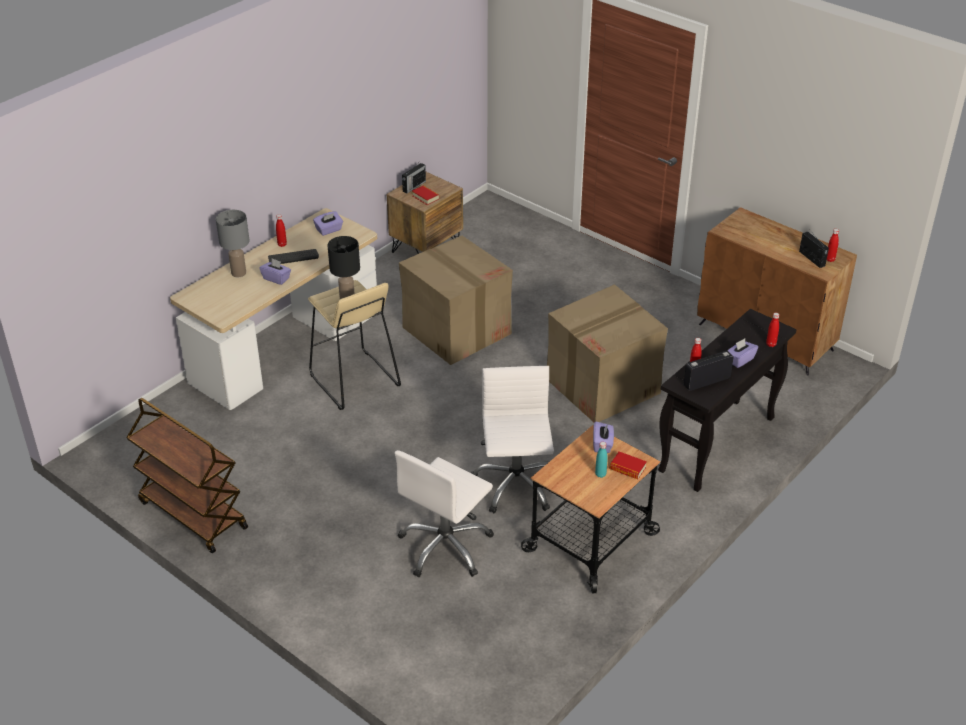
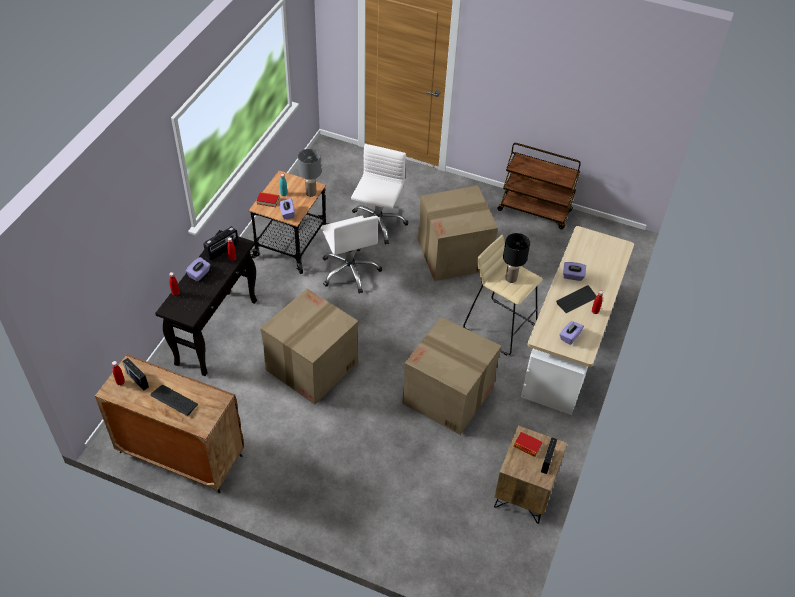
camera: 160 degrees right, 10 degrees up
grey table lamp [216,210,250,277] -> grey table lamp moved to [298,149,321,197]
none -> keyboard [150,385,198,416]
none -> cardboard box [417,185,498,281]

